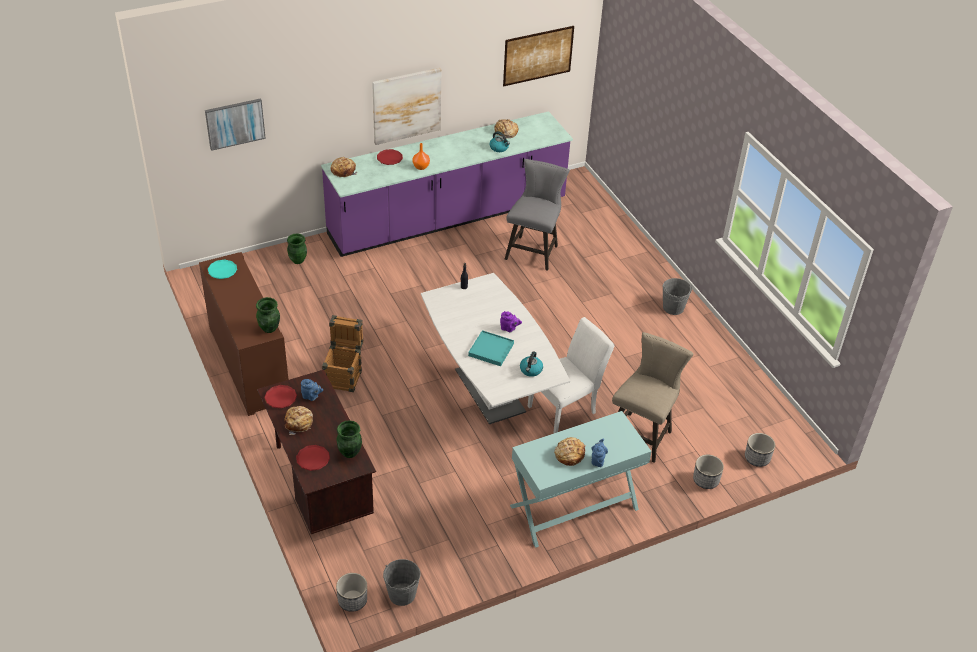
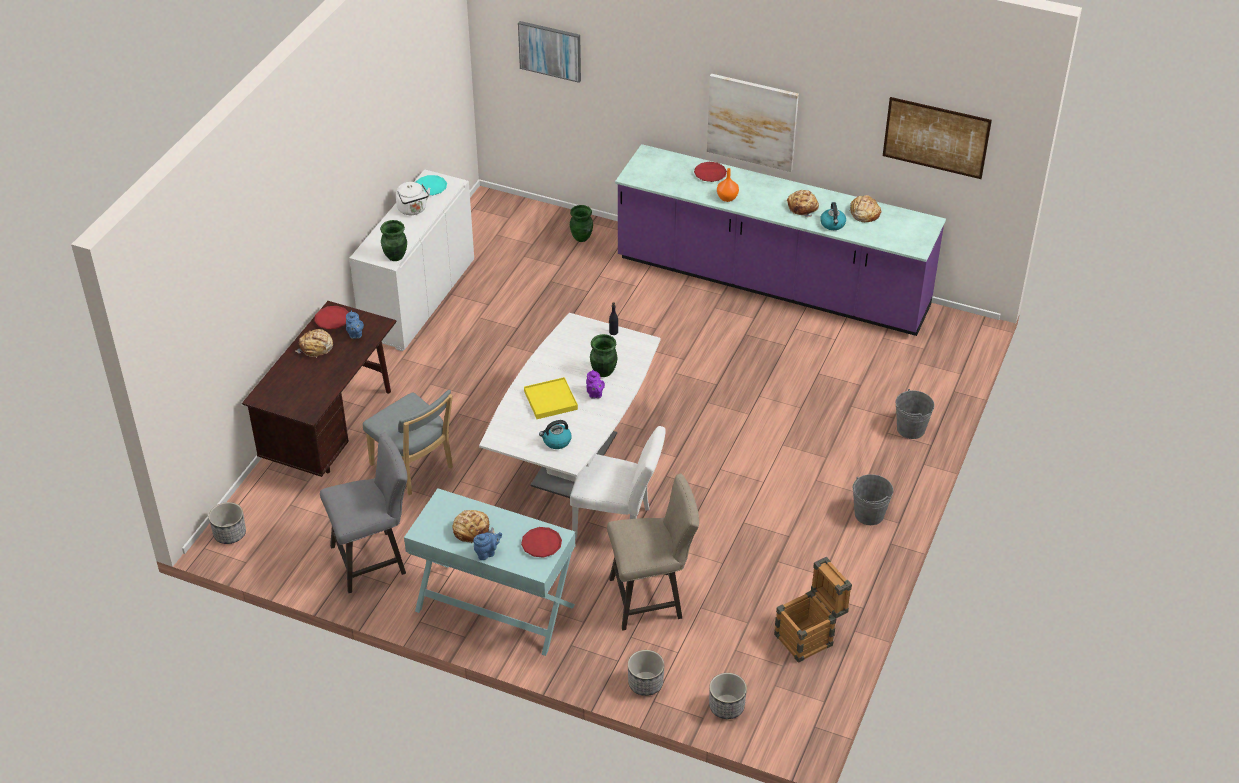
camera: 50 degrees right, 0 degrees up
brown cabinet [199,252,289,416] -> white cabinet [349,169,474,351]
red plate [296,445,330,471] -> red plate moved to [521,527,562,558]
crate [322,315,363,392] -> crate moved to [774,557,852,663]
bread [331,157,357,177] -> bread moved to [787,190,819,218]
green vase [337,420,362,458] -> green vase moved to [590,334,618,377]
grey bucket [383,559,421,606] -> grey bucket moved to [896,389,934,439]
turquoise tray [468,330,514,366] -> yellow tray [524,377,578,419]
grey stool [505,159,570,271] -> grey stool moved to [320,432,408,593]
none -> grey chair [363,390,453,495]
none -> white kettle [396,182,430,215]

